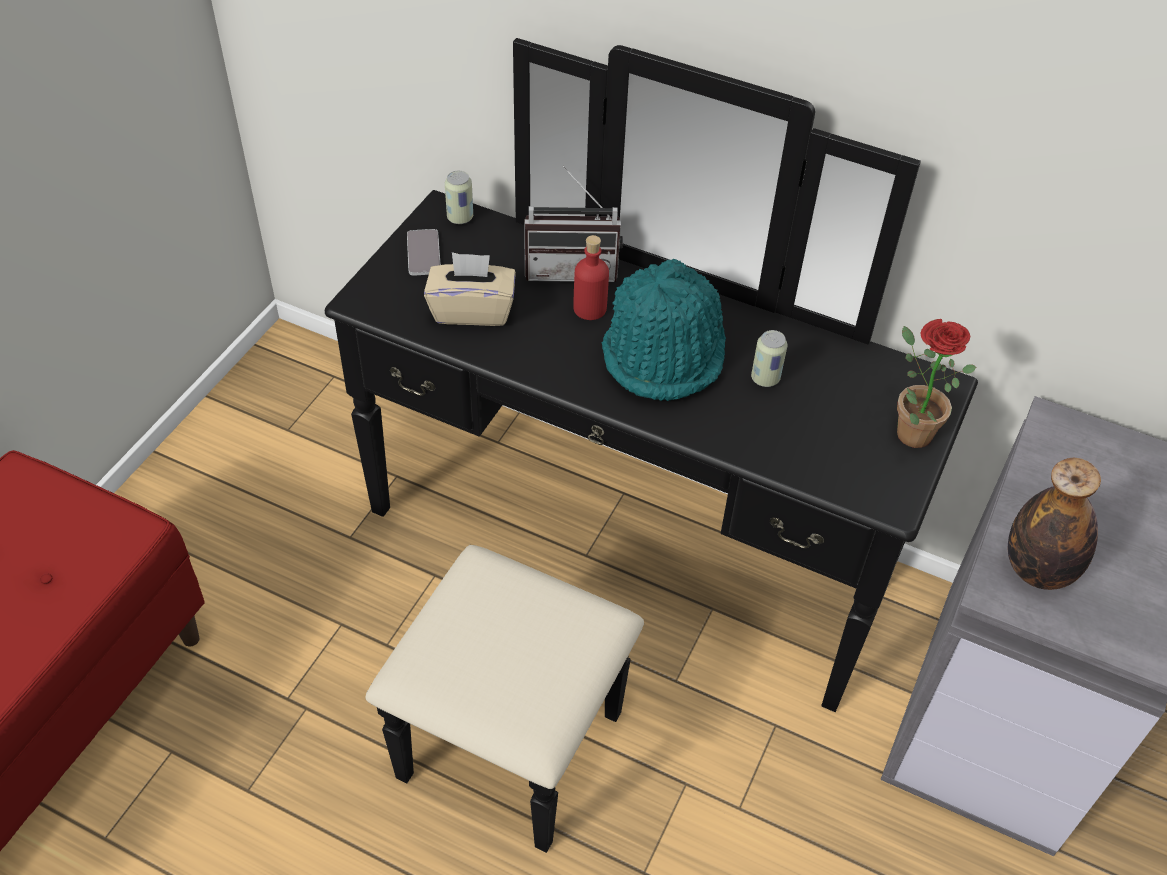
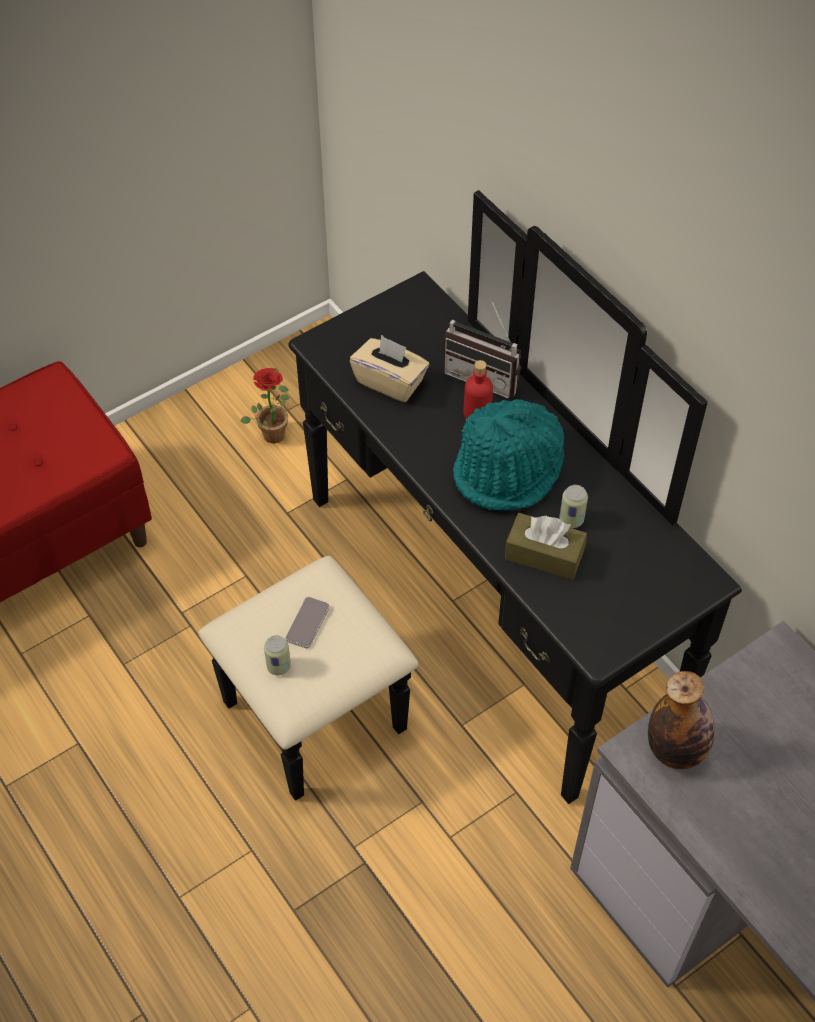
camera: 30 degrees right, 5 degrees up
phone [407,229,441,276] -> phone moved to [285,597,330,649]
can [445,171,473,224] -> can moved to [264,635,291,675]
potted plant [897,319,976,448] -> potted plant moved to [241,368,289,443]
none -> brown tissue box [505,513,587,580]

